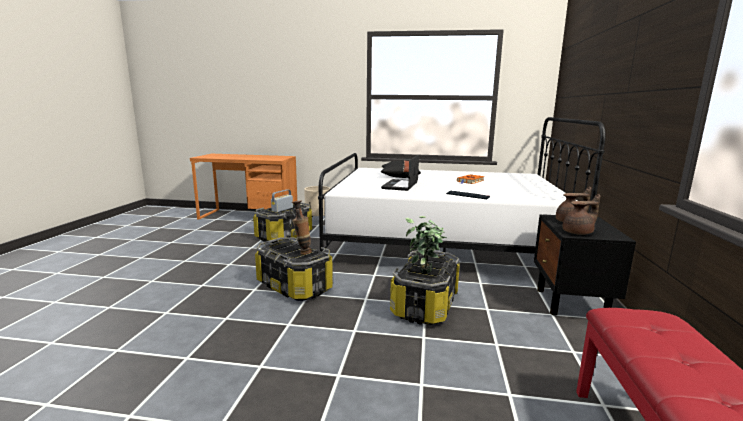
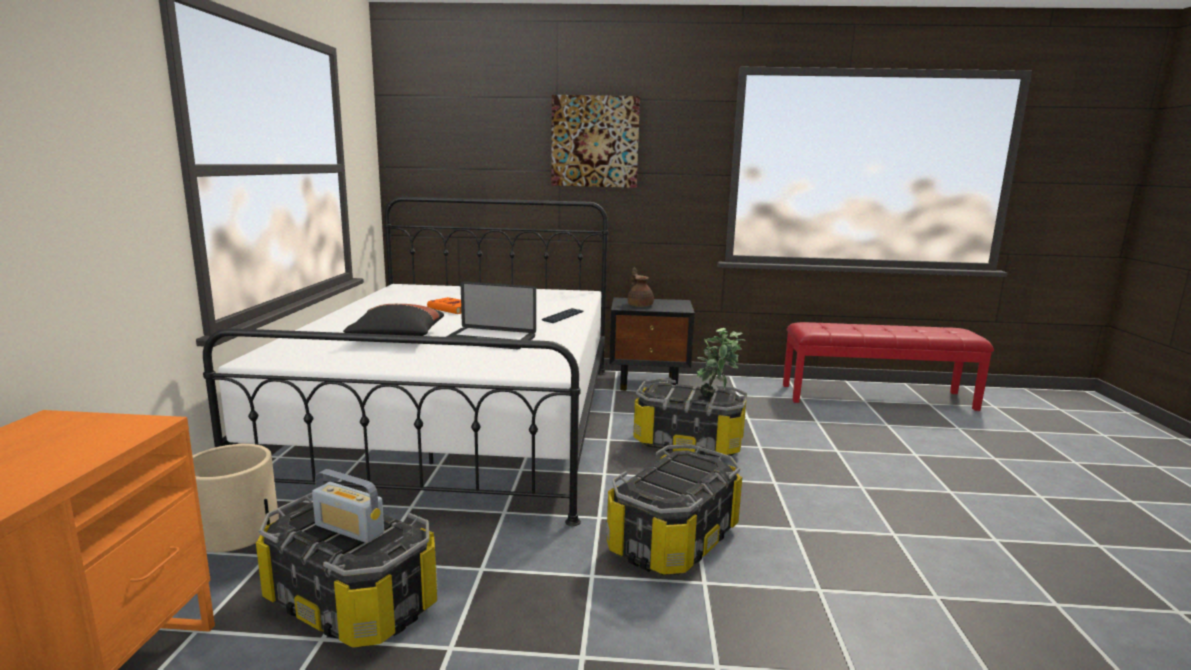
camera: 95 degrees left, 0 degrees up
vase [292,200,312,255] -> none
brown teapot [563,194,600,235] -> none
none -> picture [551,95,640,188]

